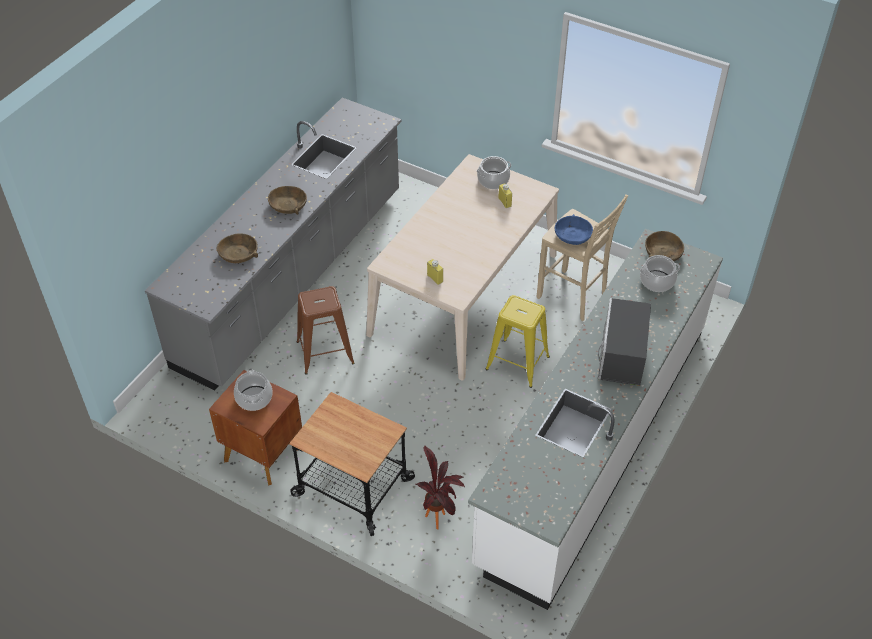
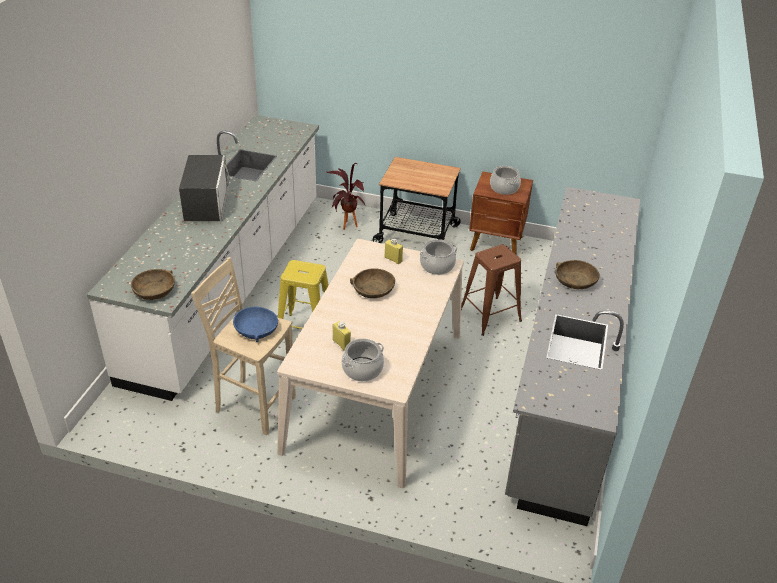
camera: 165 degrees right, 10 degrees down
brown bowl [217,233,258,263] -> brown bowl moved to [350,268,395,298]
cooking pot [640,255,680,292] -> cooking pot moved to [419,239,457,275]

